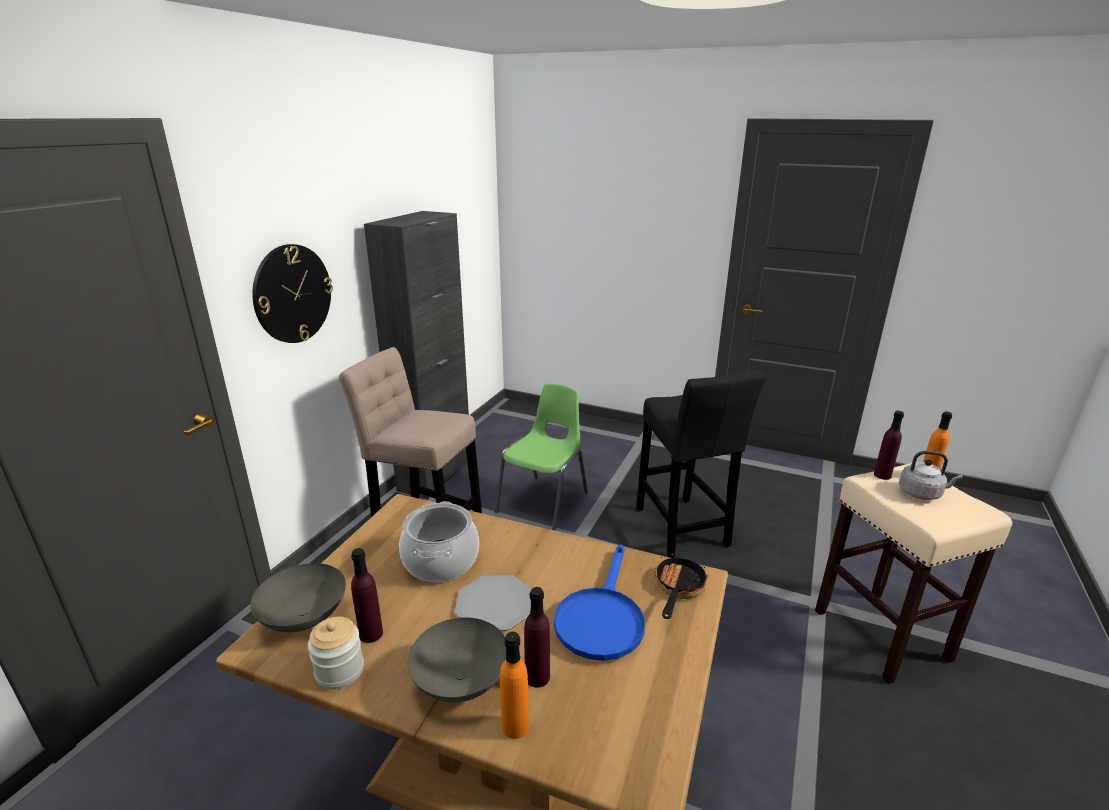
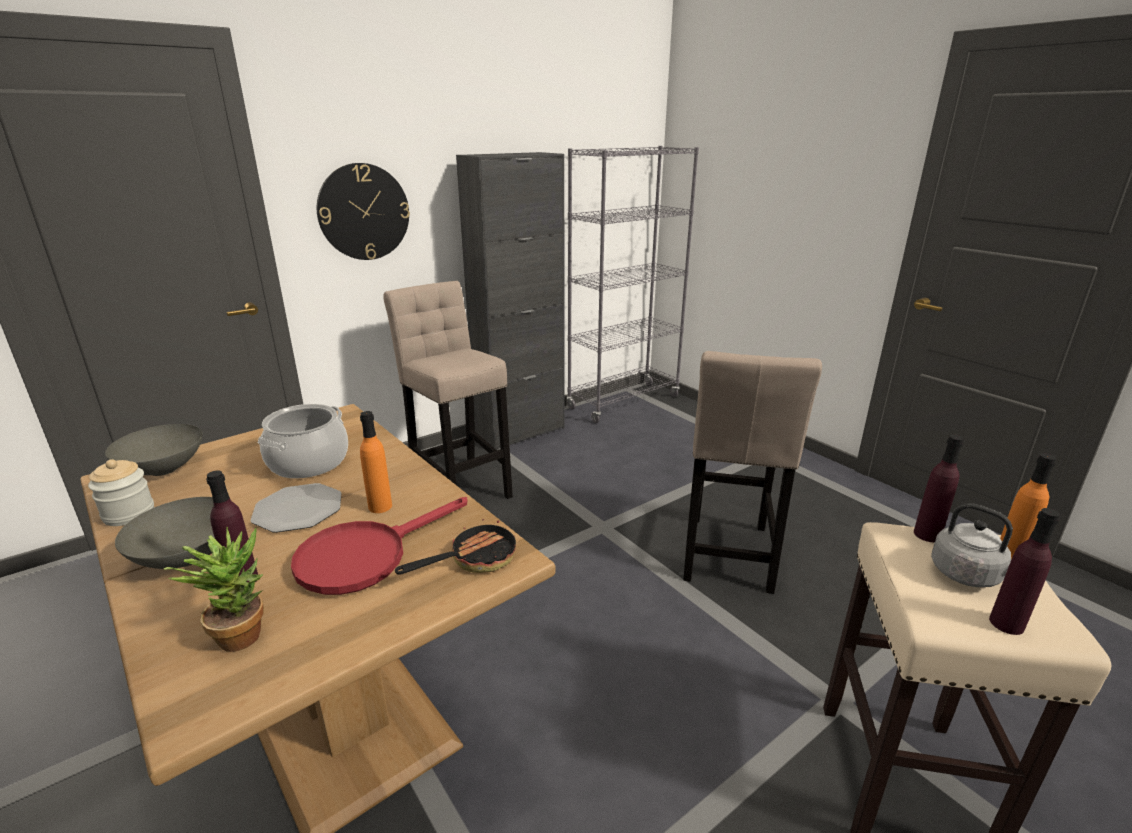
camera: 30 degrees right, 0 degrees up
purple bottle [351,548,383,643] -> purple bottle moved to [989,508,1060,635]
green chair [495,383,588,531] -> none
orange bottle [500,632,529,739] -> orange bottle moved to [360,411,392,513]
blue frying pan [554,545,645,661] -> red frying pan [291,497,467,595]
black stool [636,371,766,558] -> beige stool [683,351,822,594]
none -> potted plant [163,526,264,652]
none -> grey bookcase [567,146,699,423]

